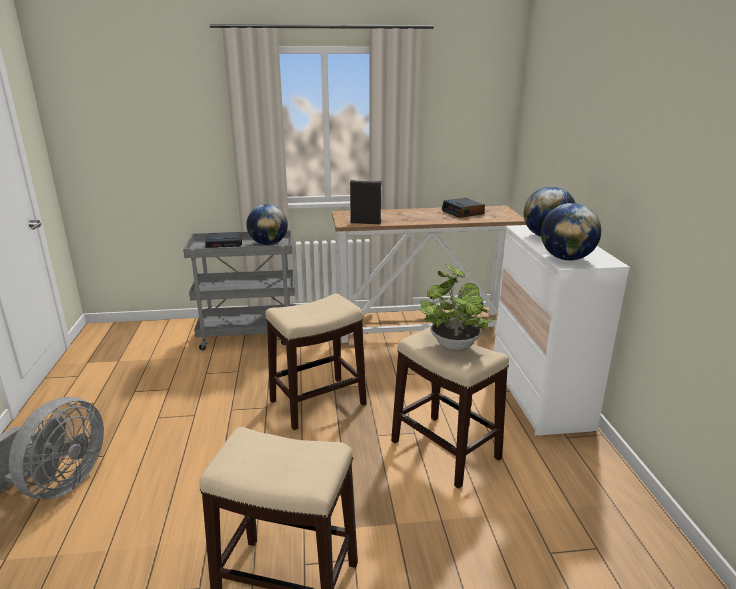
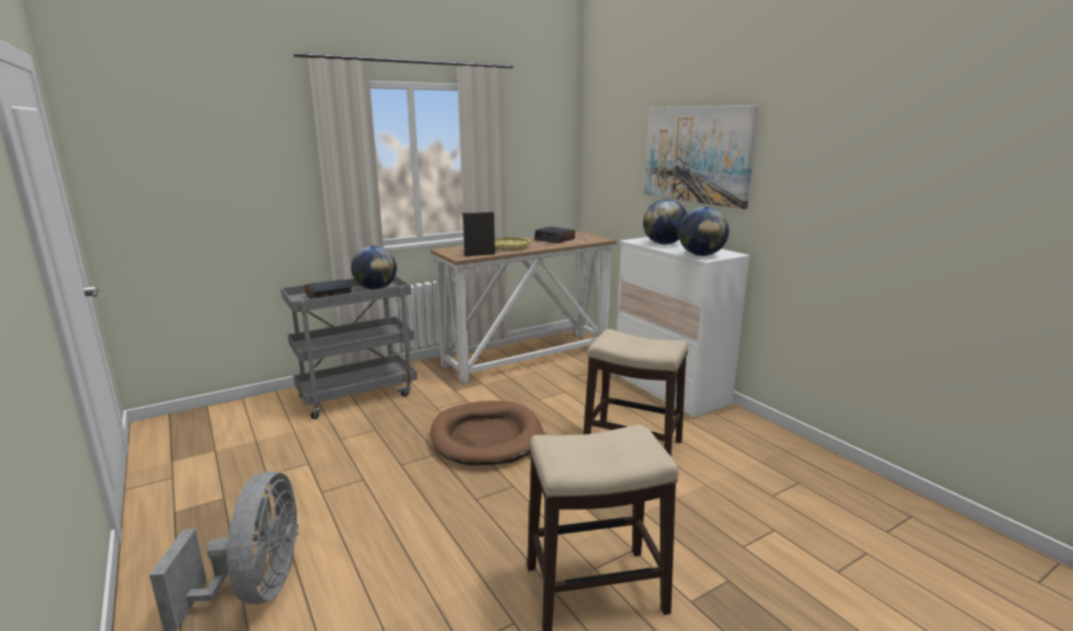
camera: 25 degrees left, 5 degrees down
stool [265,293,367,430] -> brown dog bed [430,401,543,465]
potted plant [420,264,494,352] -> none
none -> yellow tray [495,237,530,251]
none -> picture [644,105,759,209]

